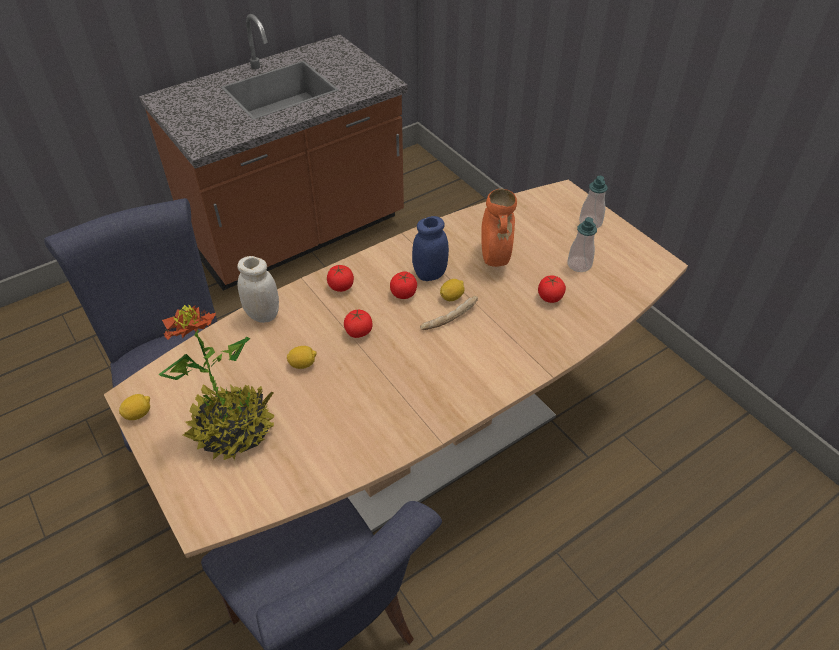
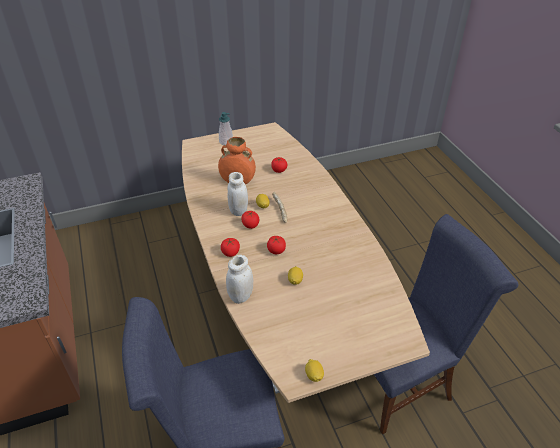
camera: 75 degrees left, 5 degrees down
potted plant [159,305,274,460] -> none
blue jar [412,216,449,281] -> white jar [228,172,248,216]
soap dispenser [567,217,597,272] -> none

